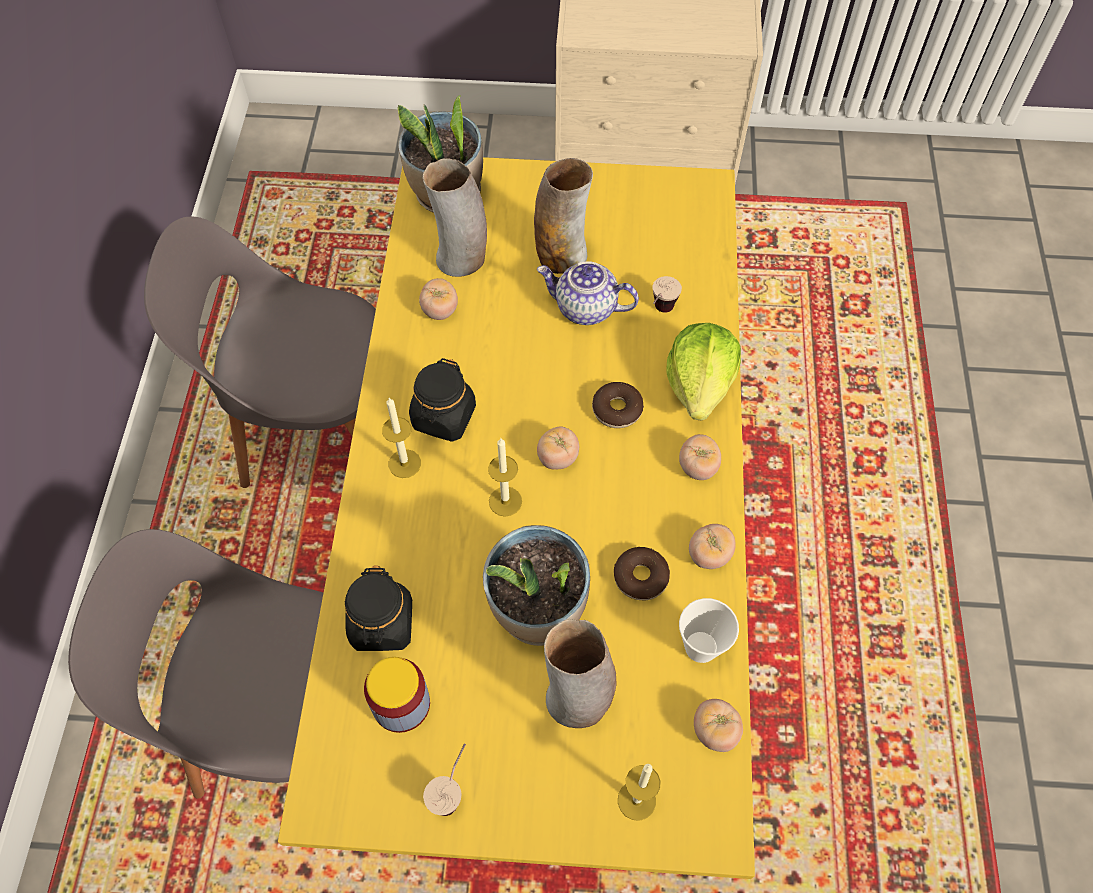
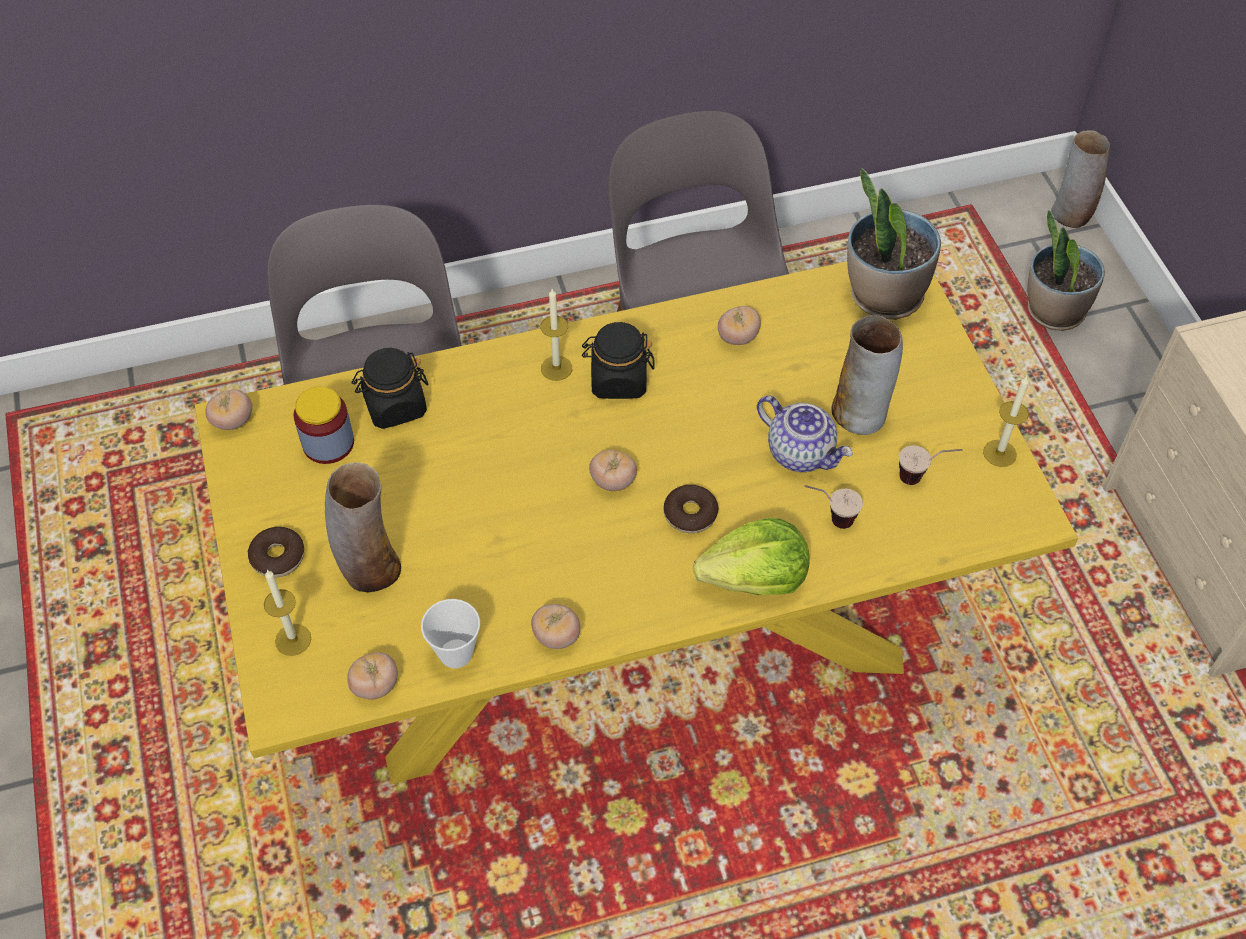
camera: 70 degrees right, 5 degrees down
vase [423,158,487,277] -> vase moved to [1051,130,1110,228]
cup [423,743,466,816] -> cup moved to [899,445,962,485]
potted plant [483,525,590,646] -> potted plant moved to [1028,210,1105,331]
candle [488,438,522,517] -> candle moved to [983,376,1029,467]
teapot [537,261,639,325] -> teapot turned 135 degrees clockwise [757,396,853,472]
donut [614,547,670,601] -> donut moved to [248,527,304,578]
tomato [679,434,721,480] -> tomato moved to [205,389,252,430]

